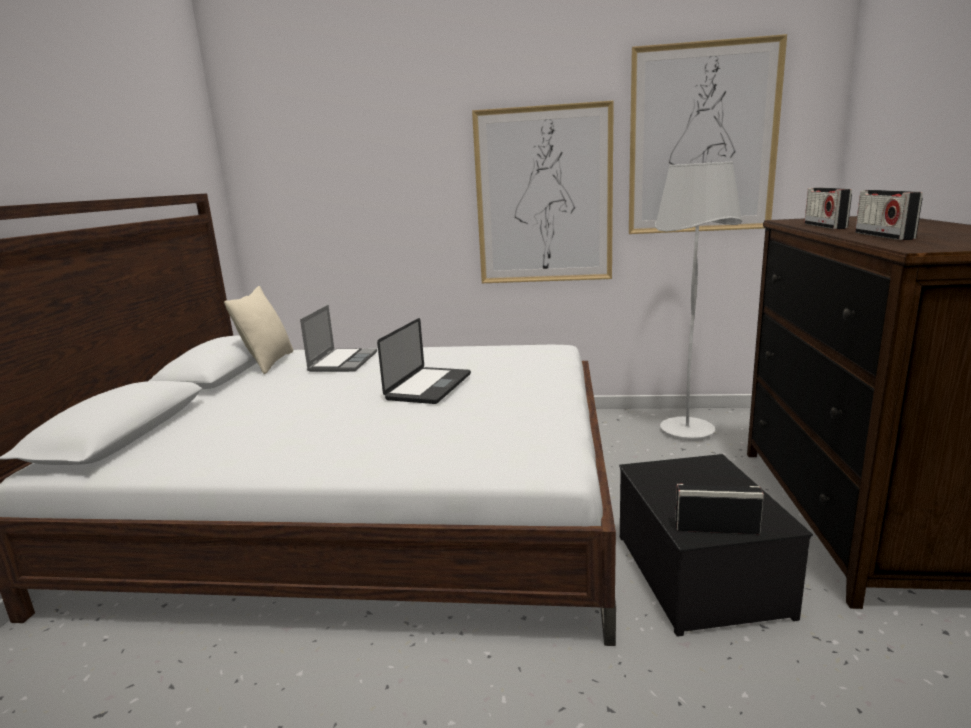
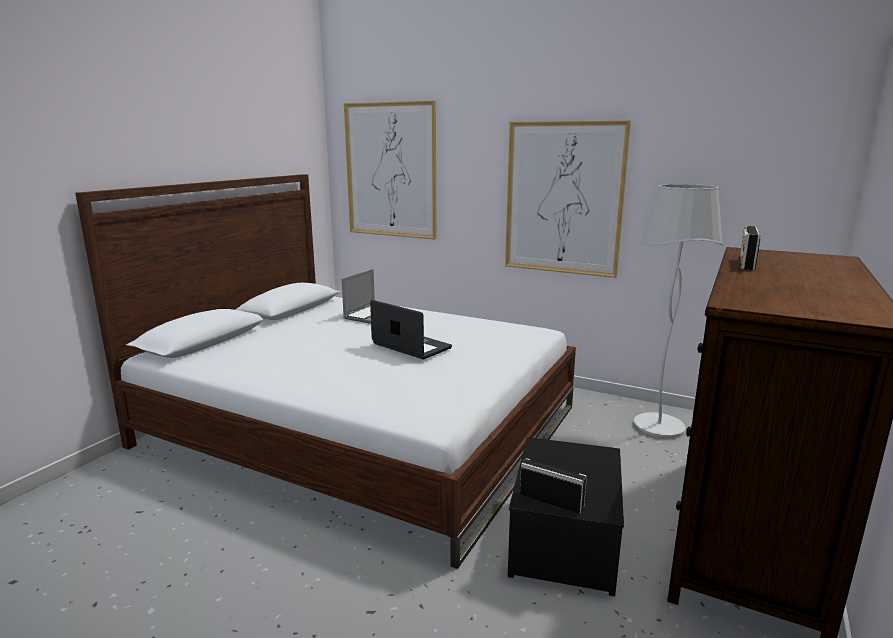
camera: 20 degrees right, 0 degrees up
beige pillow [224,286,293,374] -> none
laptop [377,318,471,404] -> laptop turned 90 degrees counterclockwise [370,300,452,359]
picture [629,34,787,234] -> picture moved to [344,101,437,240]
radio [855,190,923,240] -> none

